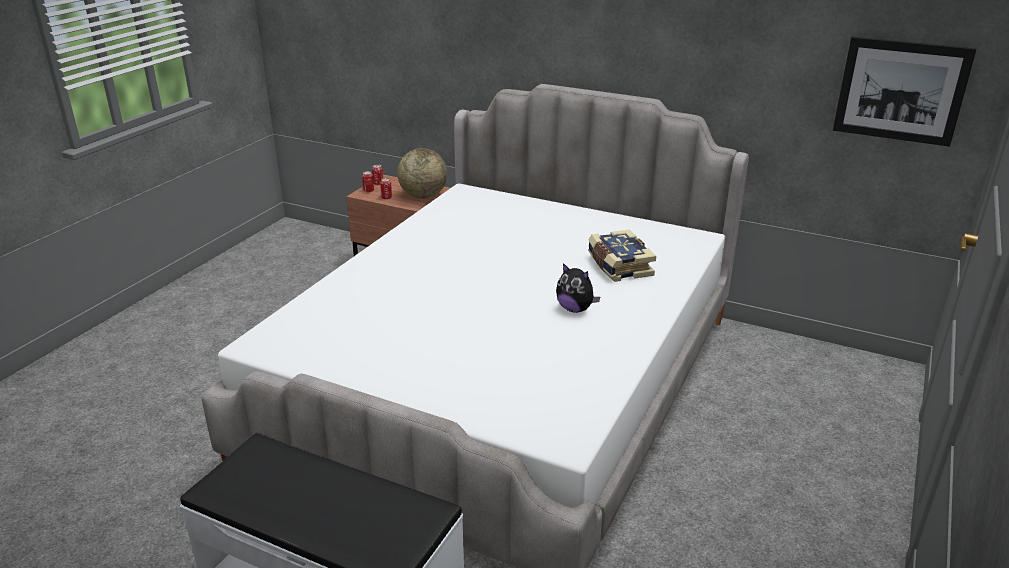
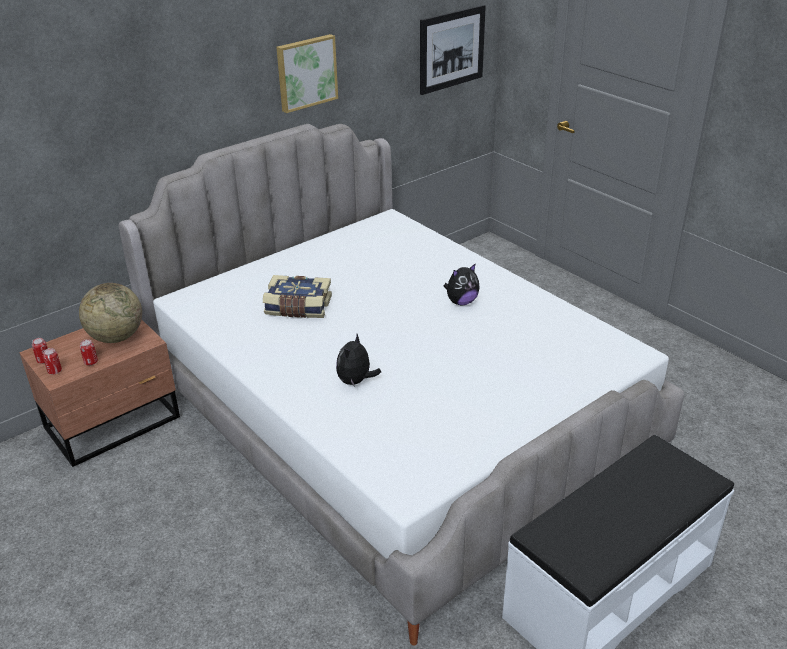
camera: 65 degrees left, 5 degrees up
book [588,229,656,282] -> book moved to [263,275,332,318]
none -> picture [276,34,338,113]
none -> plush toy [336,334,381,387]

